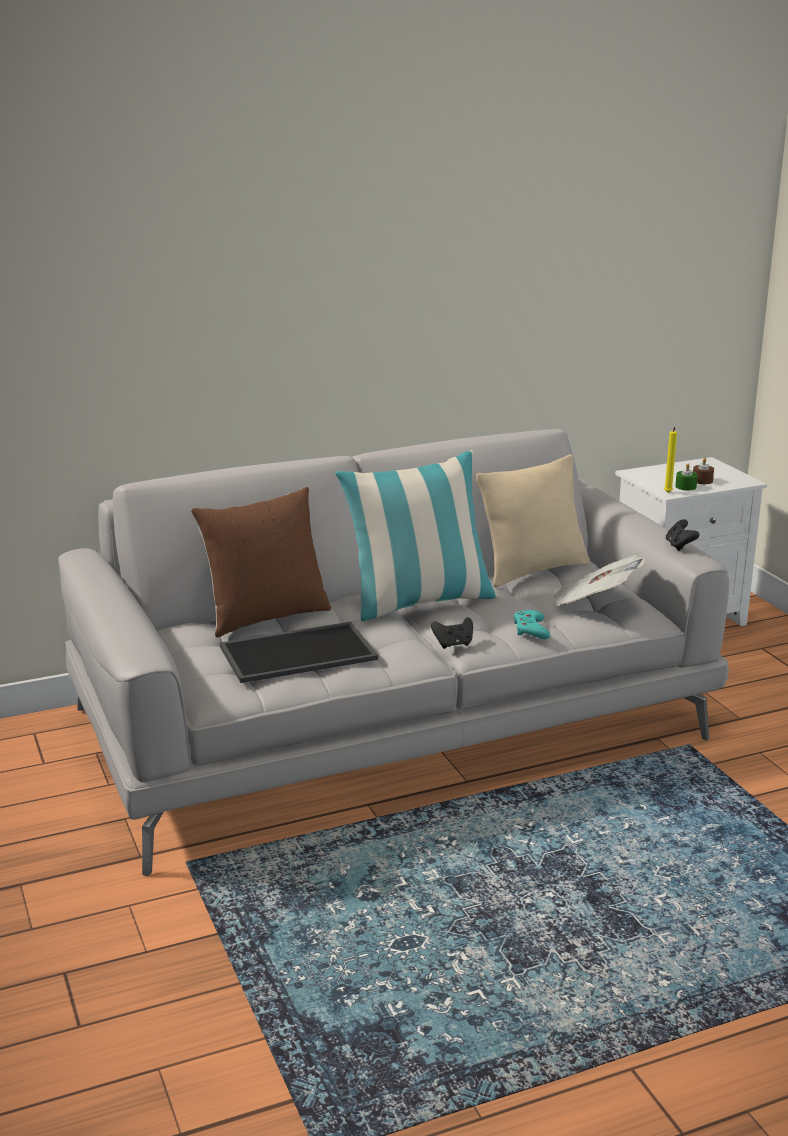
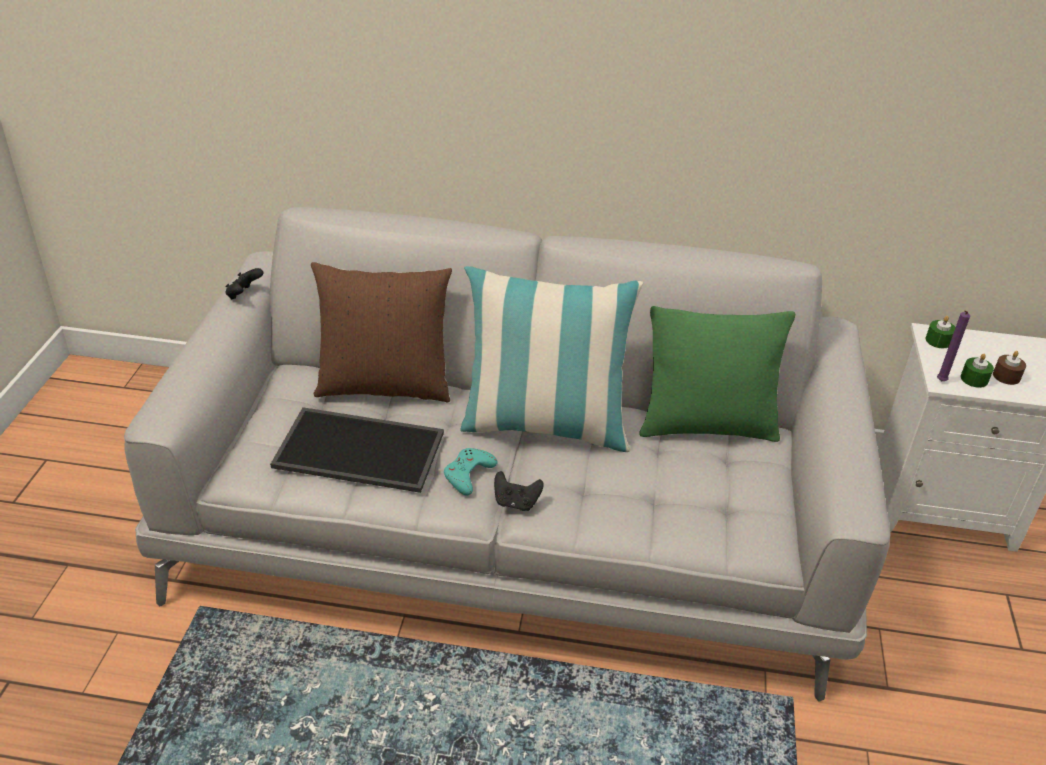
camera: 30 degrees right, 15 degrees up
beige pillow [476,454,590,587] -> green pillow [639,306,795,442]
turquoise game controller [514,610,550,639] -> turquoise game controller moved to [444,448,498,496]
newspaper [553,555,645,607] -> none
yellow candle [664,427,677,493] -> purple candle [937,310,970,381]
black game controller [665,519,699,551] -> black game controller moved to [225,268,264,300]
none -> green candle [925,316,956,348]

